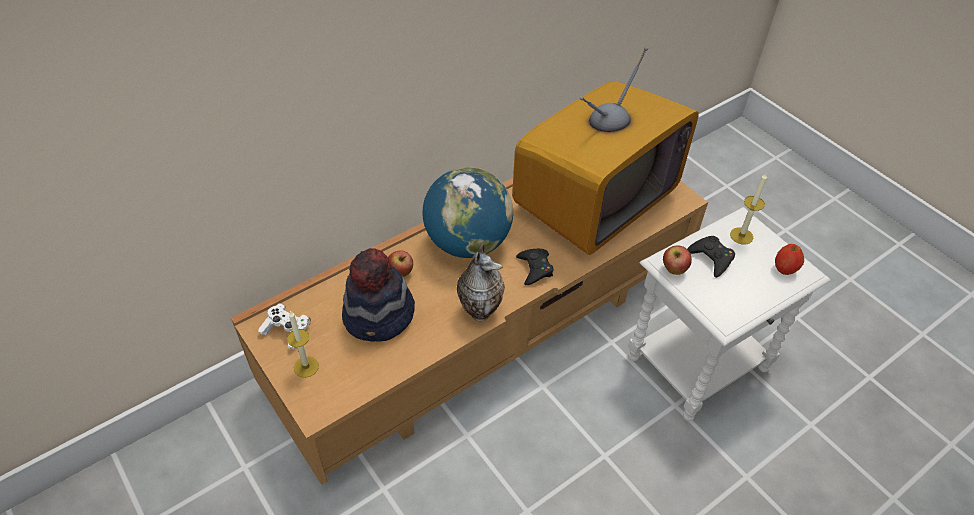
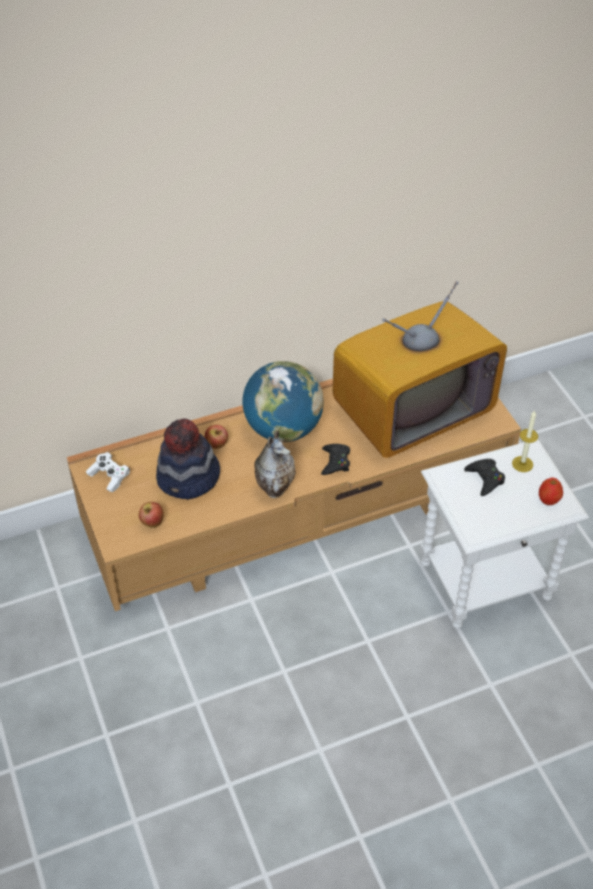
camera: 15 degrees right, 0 degrees up
candle [287,311,319,378] -> none
apple [663,246,692,275] -> apple moved to [139,502,164,528]

